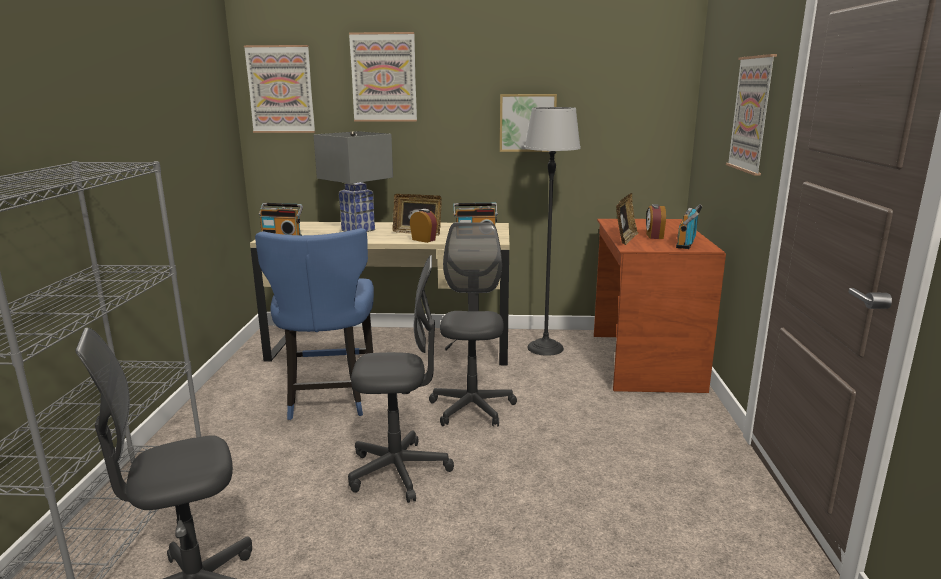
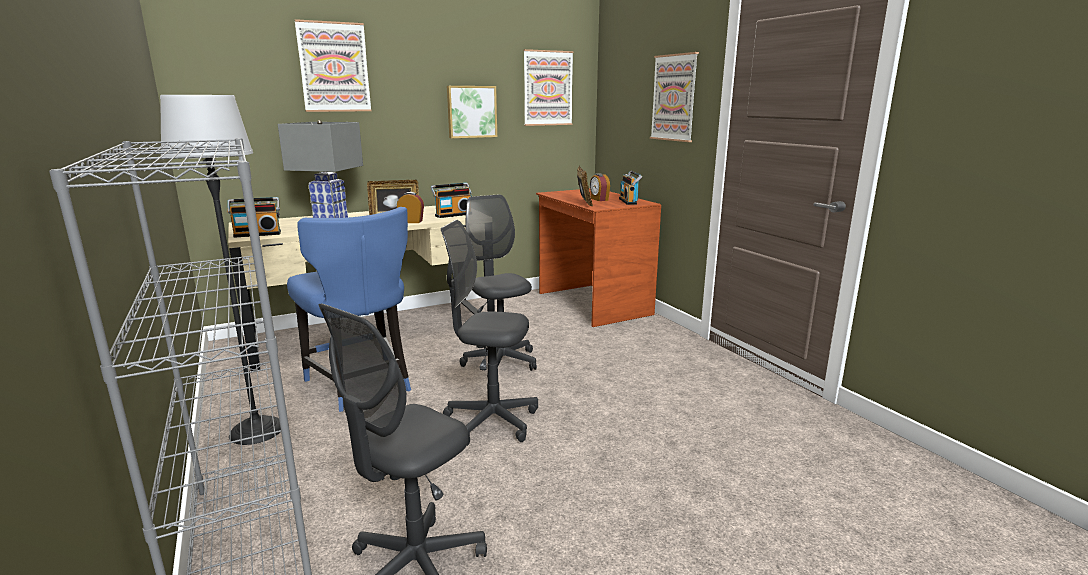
camera: 30 degrees left, 0 degrees up
picture [244,45,315,133] -> picture moved to [523,49,574,126]
grey office chair [348,255,454,503] -> grey office chair turned 135 degrees counterclockwise [441,220,538,446]
floor lamp [525,107,581,356] -> floor lamp moved to [160,95,281,445]

